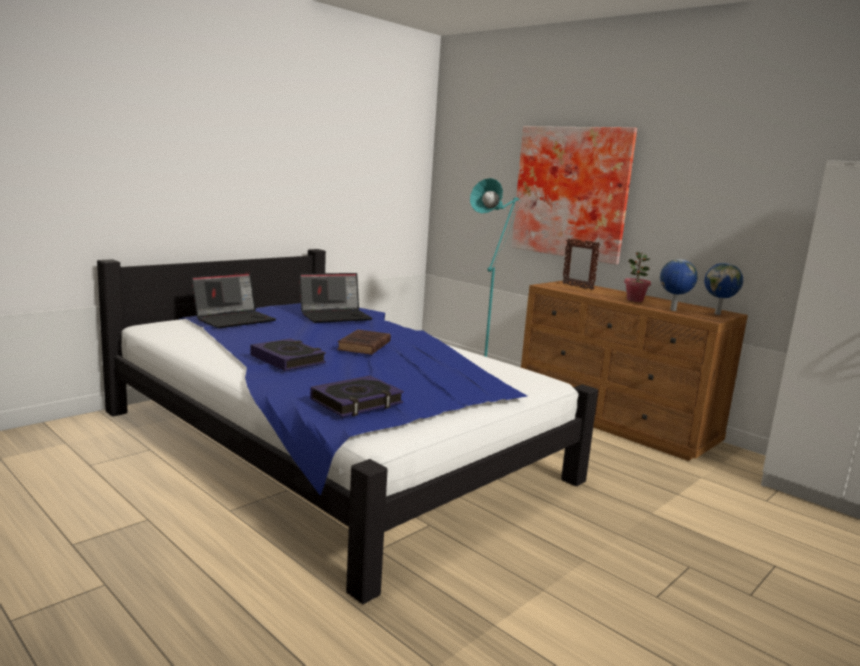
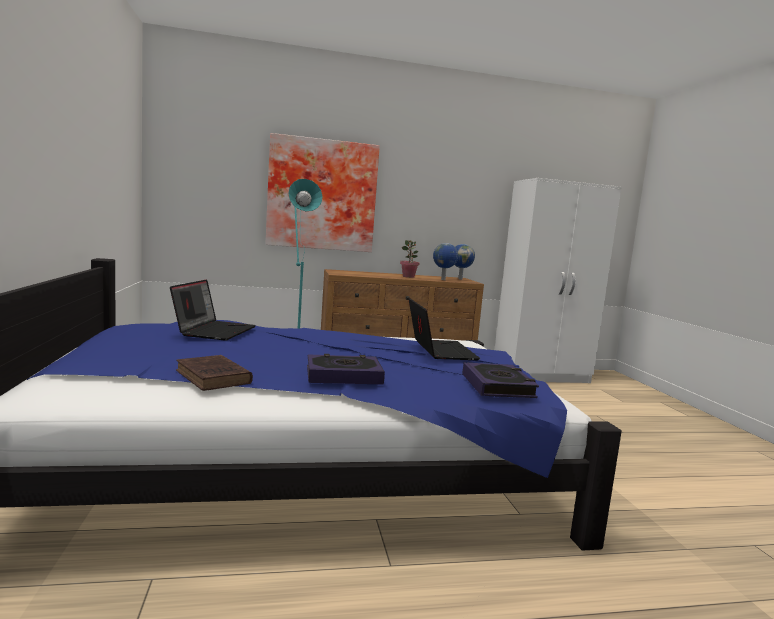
camera: 55 degrees left, 5 degrees down
laptop [191,273,276,328] -> laptop moved to [409,298,480,360]
brown book [337,330,391,355] -> brown book moved to [176,355,253,391]
picture frame [562,238,600,290] -> none

